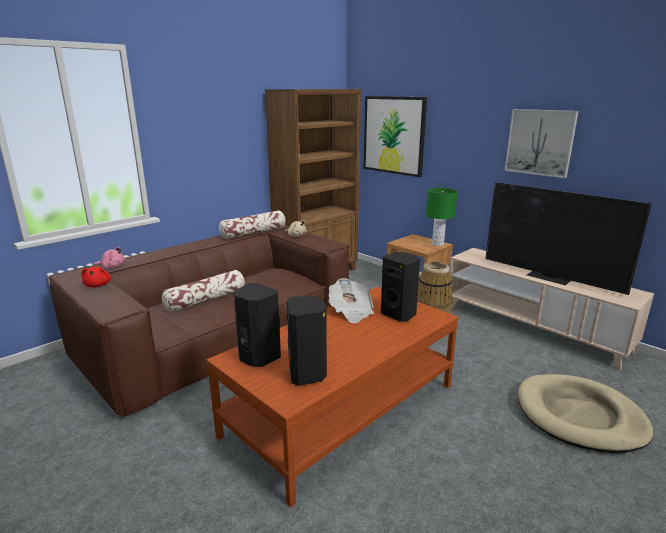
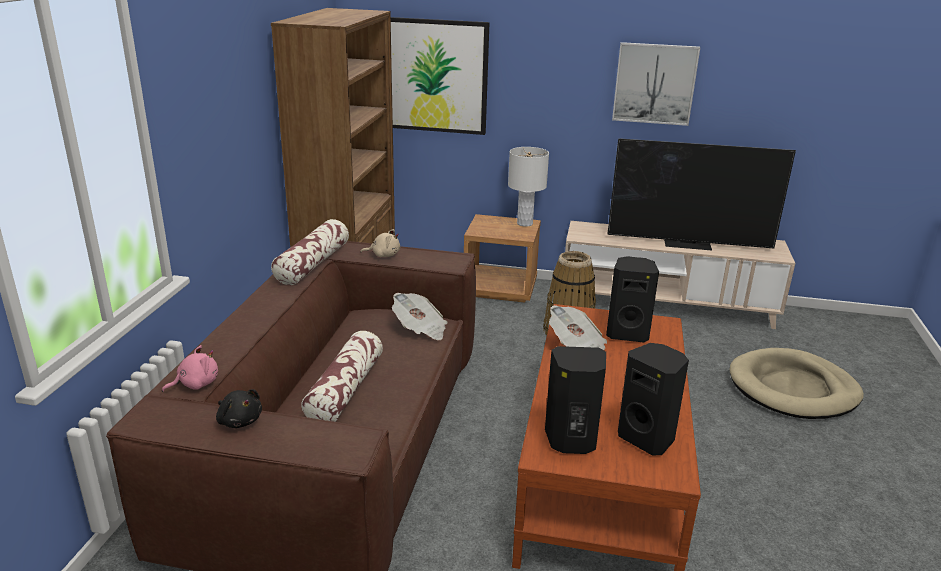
camera: 35 degrees left, 5 degrees up
red plush toy [81,267,111,288] -> black plush toy [216,389,262,428]
green table lamp [426,188,458,246] -> white table lamp [508,147,549,227]
none -> newspaper [392,293,447,340]

